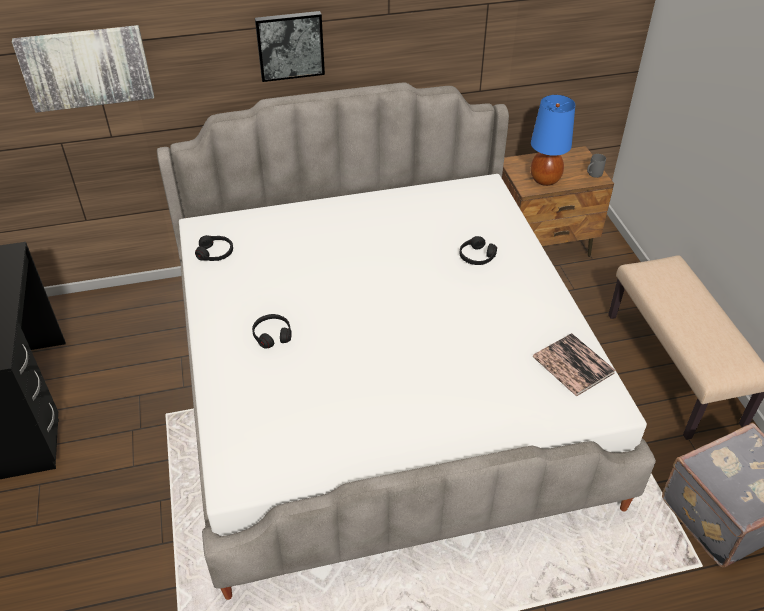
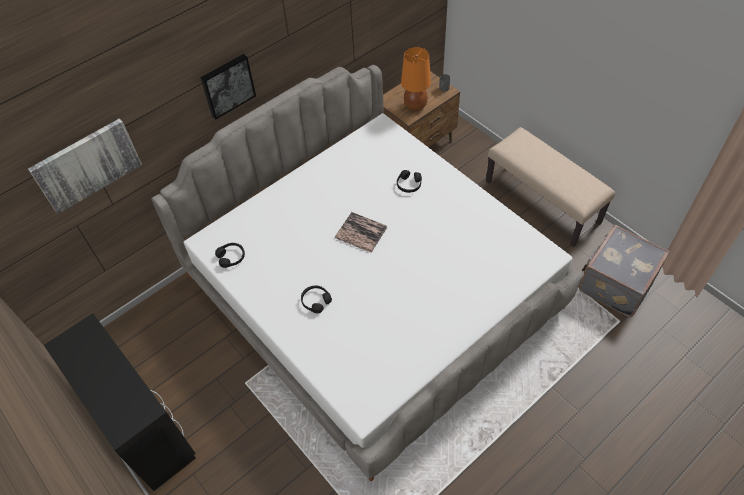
camera: 25 degrees left, 10 degrees up
blue table lamp [531,95,575,186] -> orange table lamp [401,47,431,111]
book [533,333,616,396] -> book moved to [335,212,387,253]

